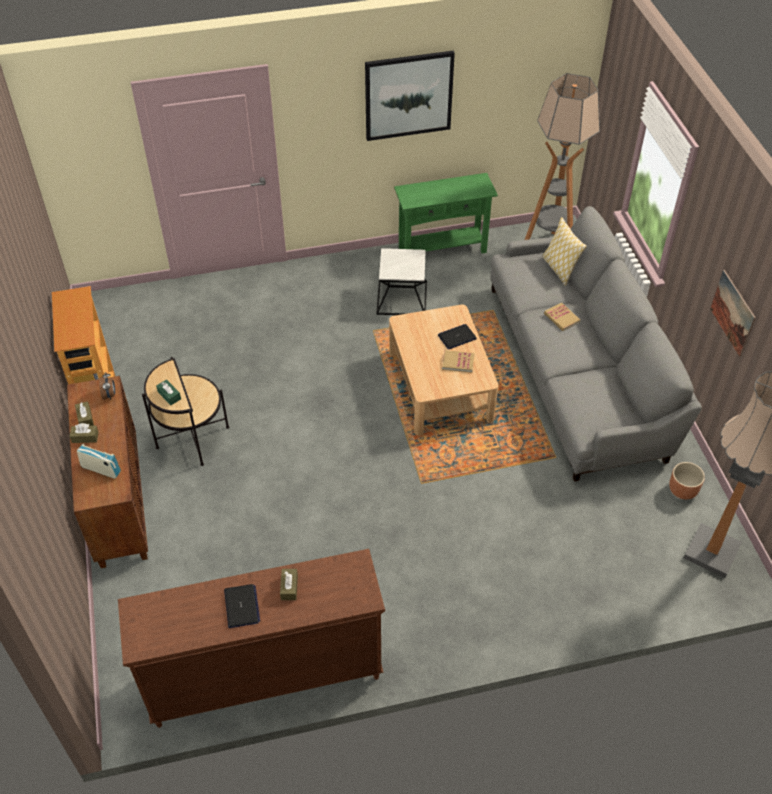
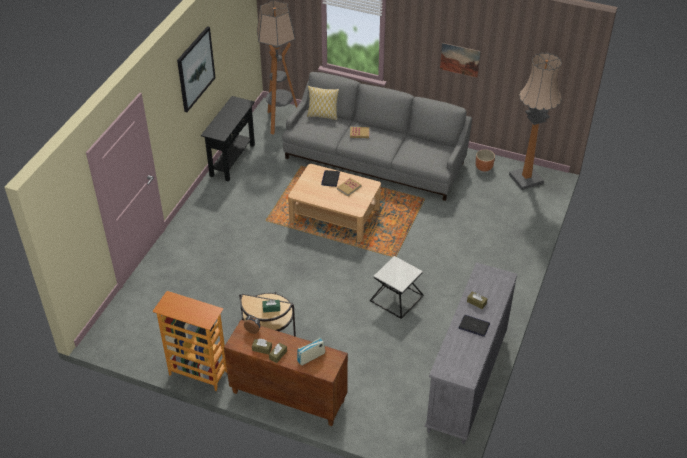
camera: 55 degrees left, 5 degrees down
brown dresser [118,549,385,728] -> grey dresser [424,262,517,444]
side table [376,248,427,315] -> side table moved to [370,256,424,319]
green console table [394,173,498,254] -> black console table [201,96,255,182]

